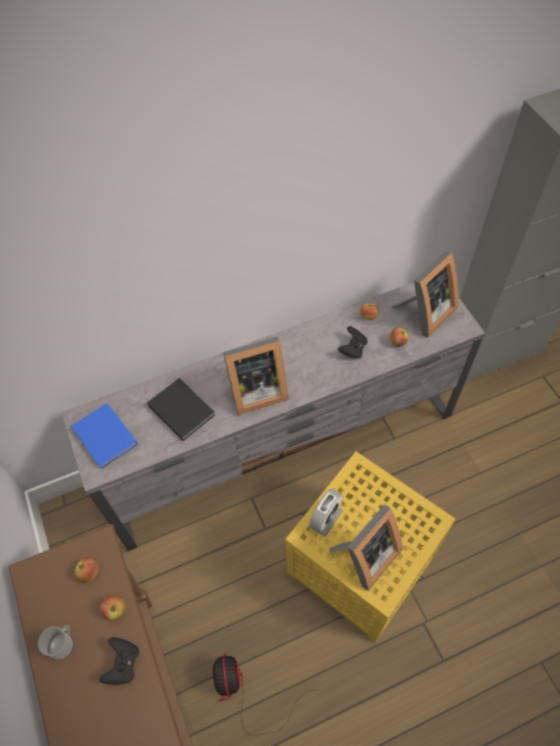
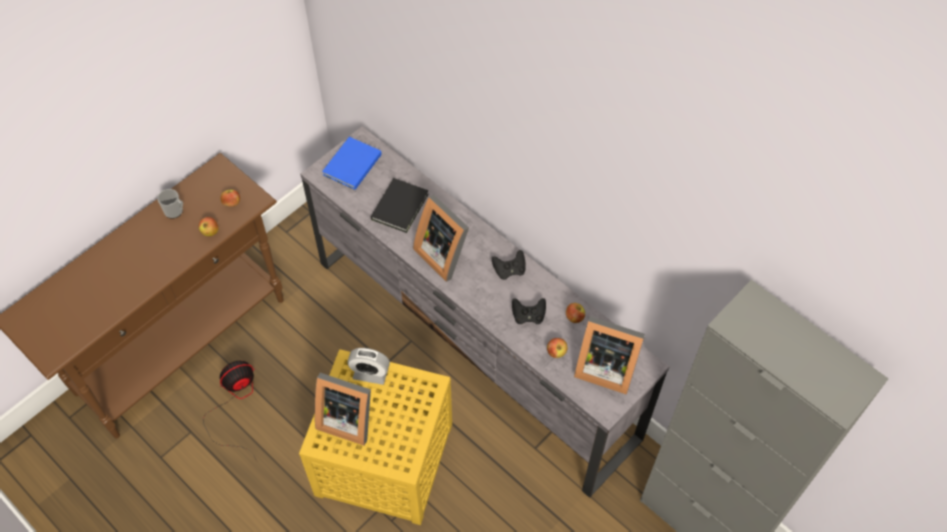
camera: 65 degrees right, 0 degrees up
black game controller [99,637,139,685] -> black game controller moved to [492,250,526,280]

